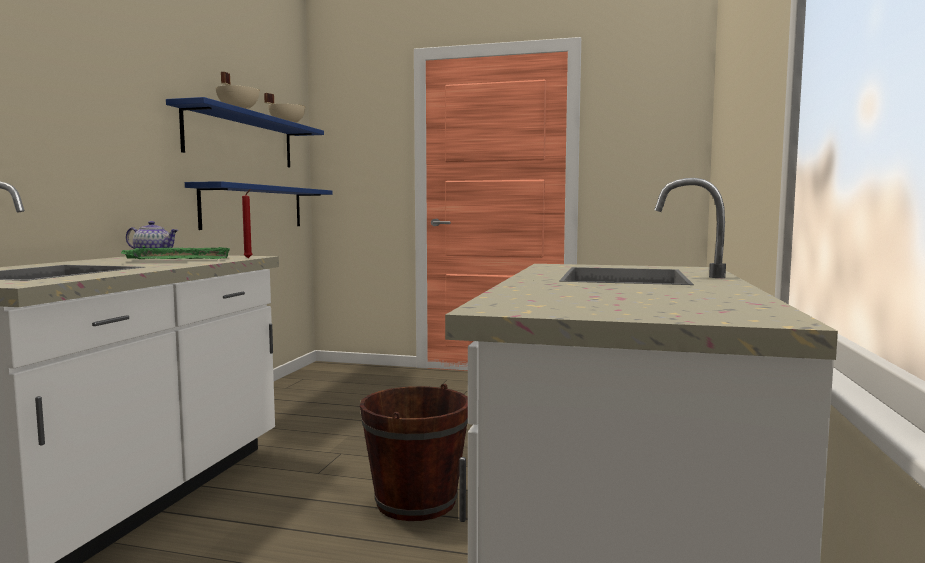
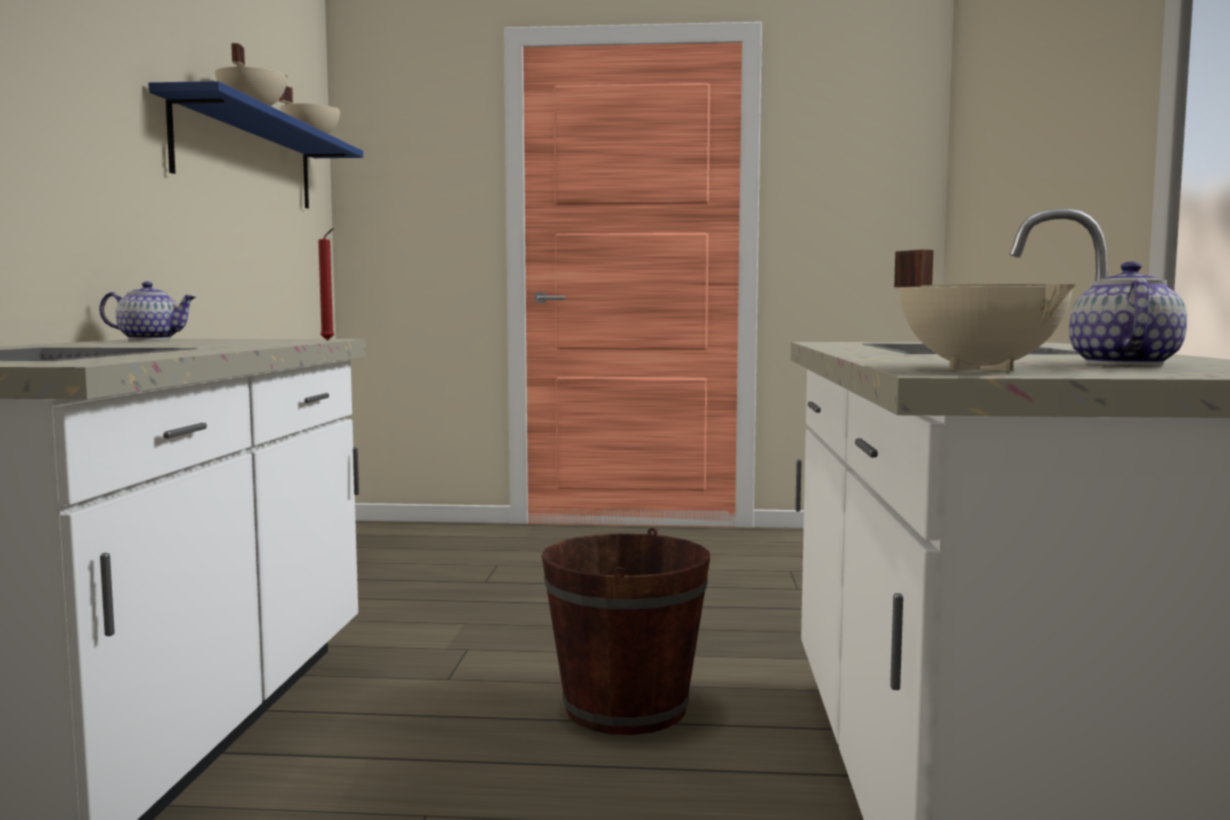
camera: 10 degrees left, 0 degrees up
green tray [121,246,230,259] -> none
blue shelf [185,181,332,230] -> none
none -> beige cooking pot [894,250,1076,371]
none -> teapot [1069,262,1187,366]

